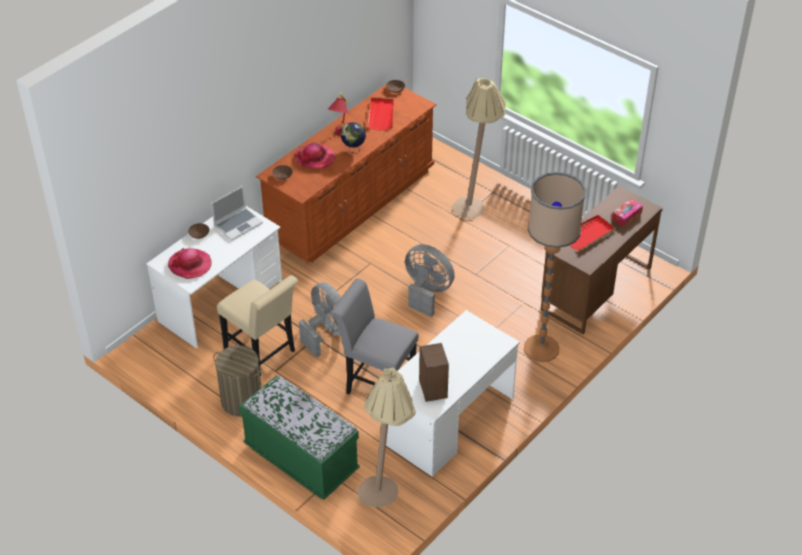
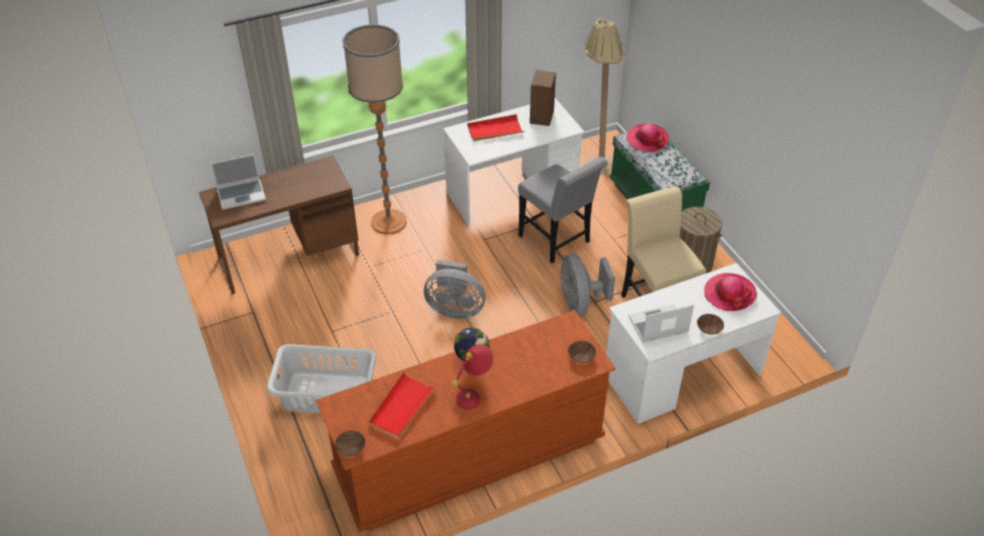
camera: 155 degrees left, 0 degrees up
hat [295,142,335,168] -> hat moved to [626,124,669,152]
grey fan [405,244,455,317] -> grey fan turned 45 degrees counterclockwise [424,260,485,319]
beige floor lamp [452,78,506,219] -> grey laundry basket [267,344,377,413]
red tray [569,215,615,251] -> red tray moved to [467,114,524,141]
tissue box [611,199,643,227] -> laptop [210,154,266,210]

